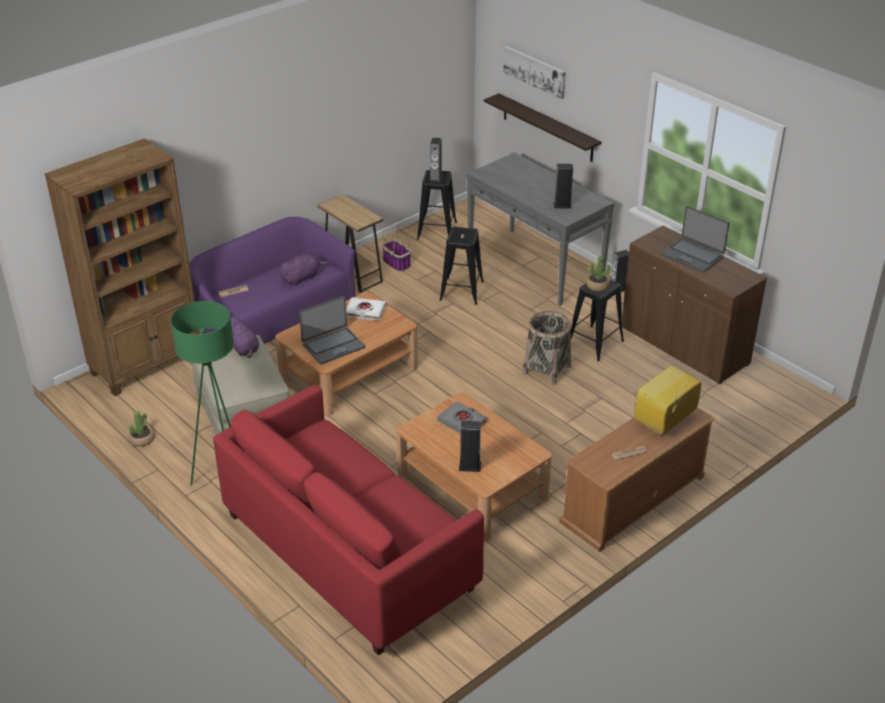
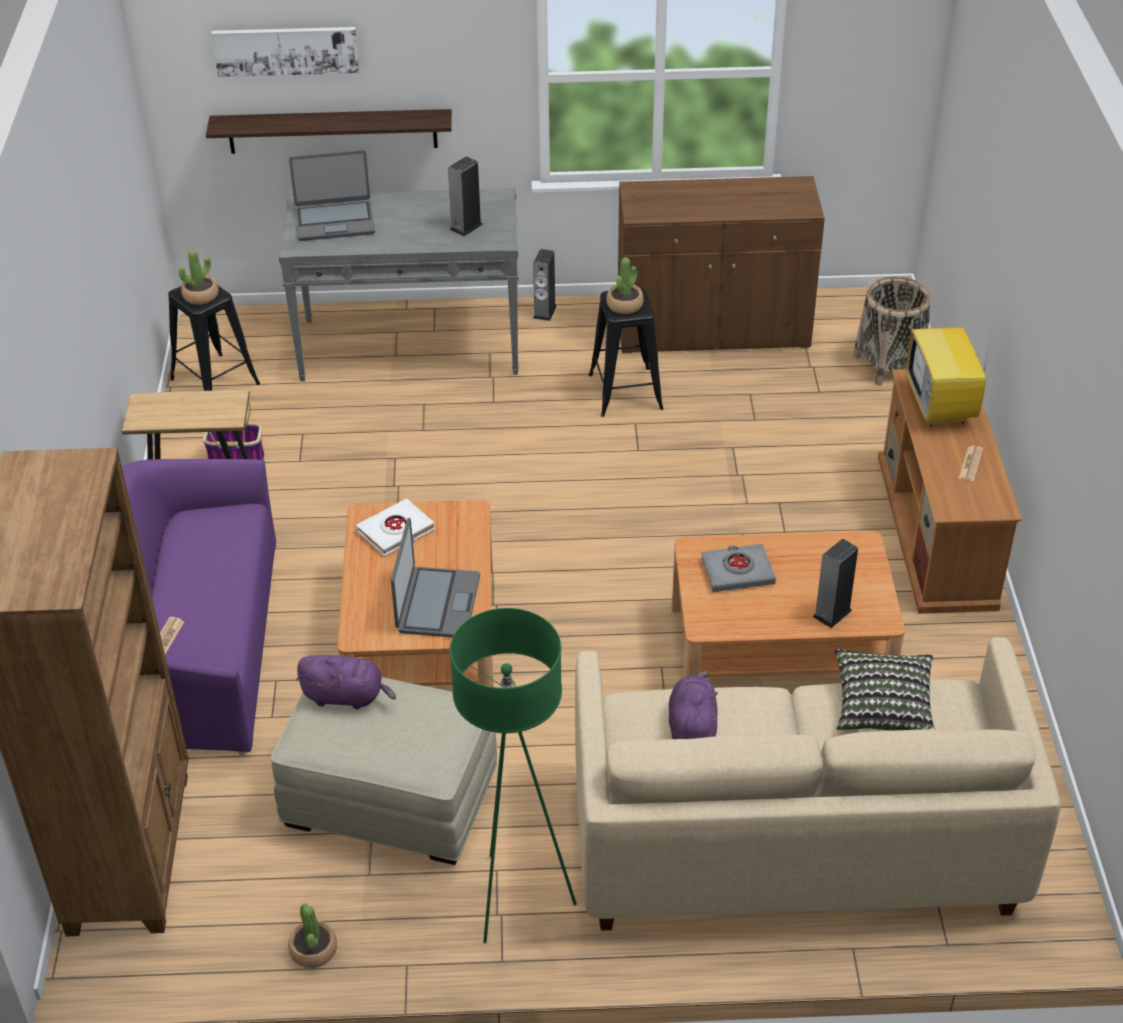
camera: 50 degrees left, 5 degrees up
red sofa [213,385,484,655] -> beige sofa [575,637,1060,931]
purple plush toy [280,254,327,286] -> purple plush toy moved to [669,671,718,739]
speaker [429,138,442,183] -> potted plant [179,250,218,305]
black stool [439,227,484,305] -> none
basket [523,311,571,385] -> basket moved to [853,276,930,386]
laptop [661,206,730,273] -> laptop moved to [289,150,375,241]
none -> pillow [835,649,935,731]

